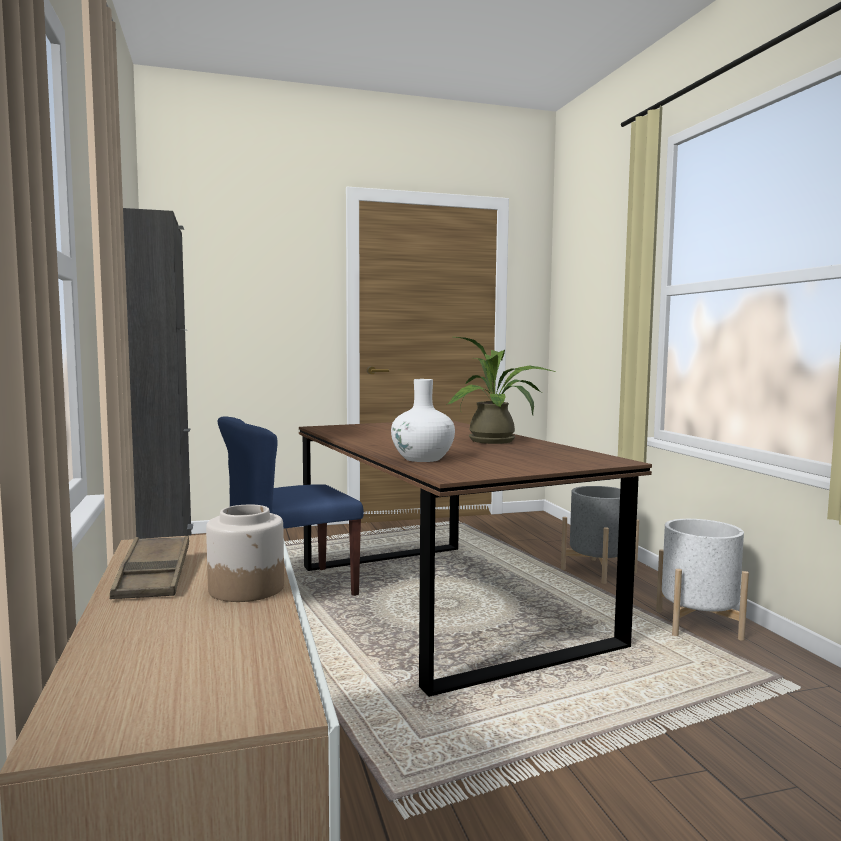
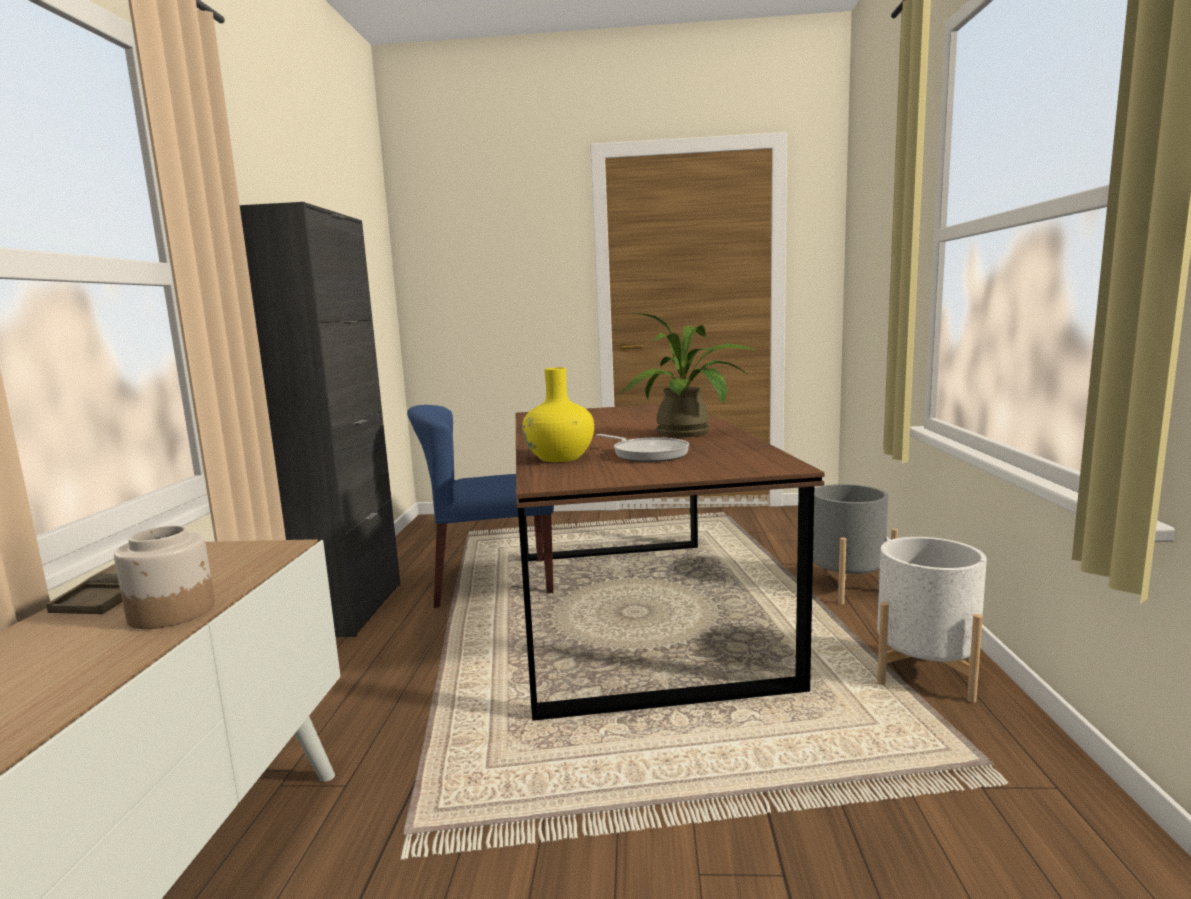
camera: 20 degrees right, 5 degrees up
white vase [391,379,455,462] -> yellow vase [522,367,594,462]
none -> frying pan [597,434,689,462]

